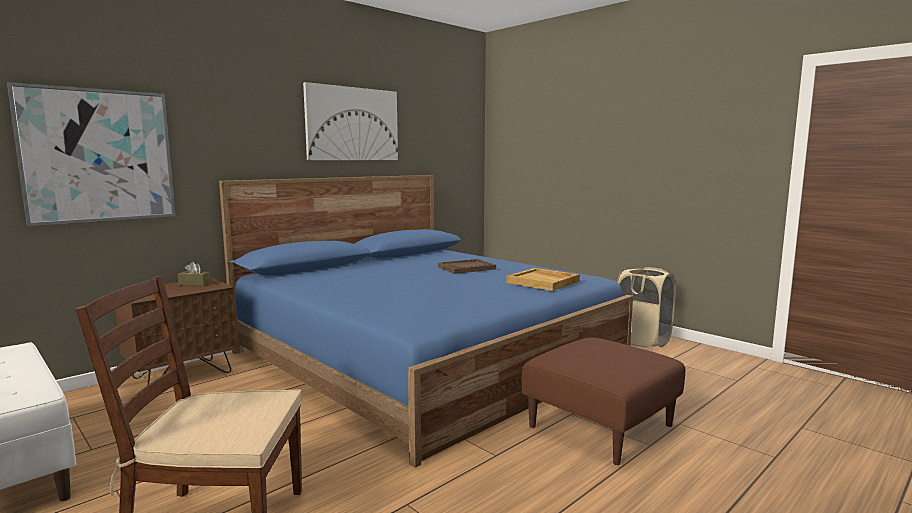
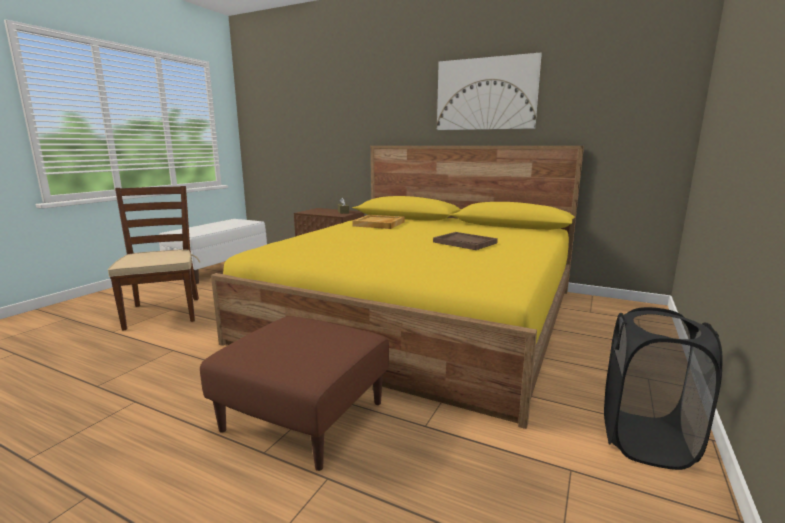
camera: 70 degrees right, 5 degrees up
picture [7,82,176,226] -> none
blue bed [219,175,633,468] -> yellow bed [211,146,584,429]
beige tray [506,268,580,291] -> beige tray moved to [352,215,405,229]
beige laundry basket [617,267,676,348] -> black laundry basket [604,307,722,470]

